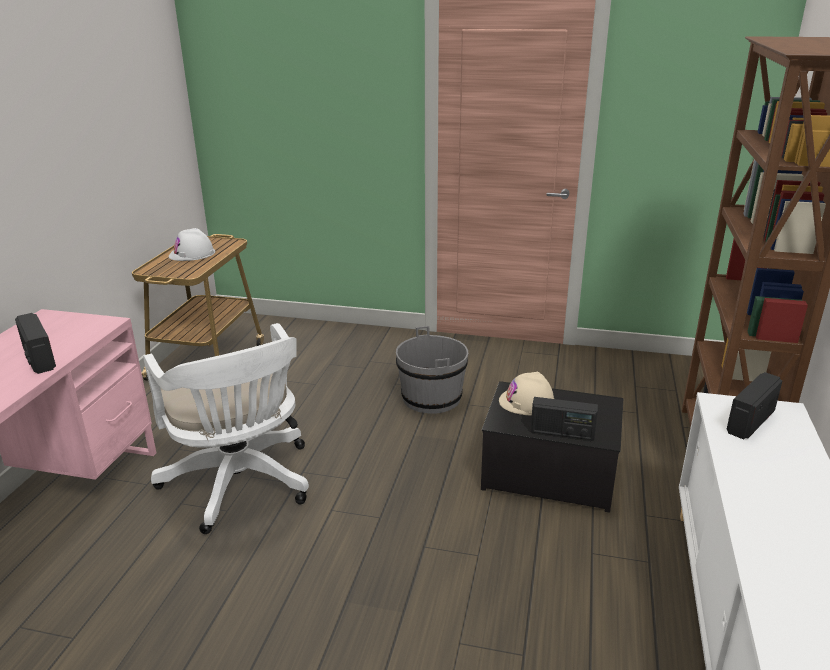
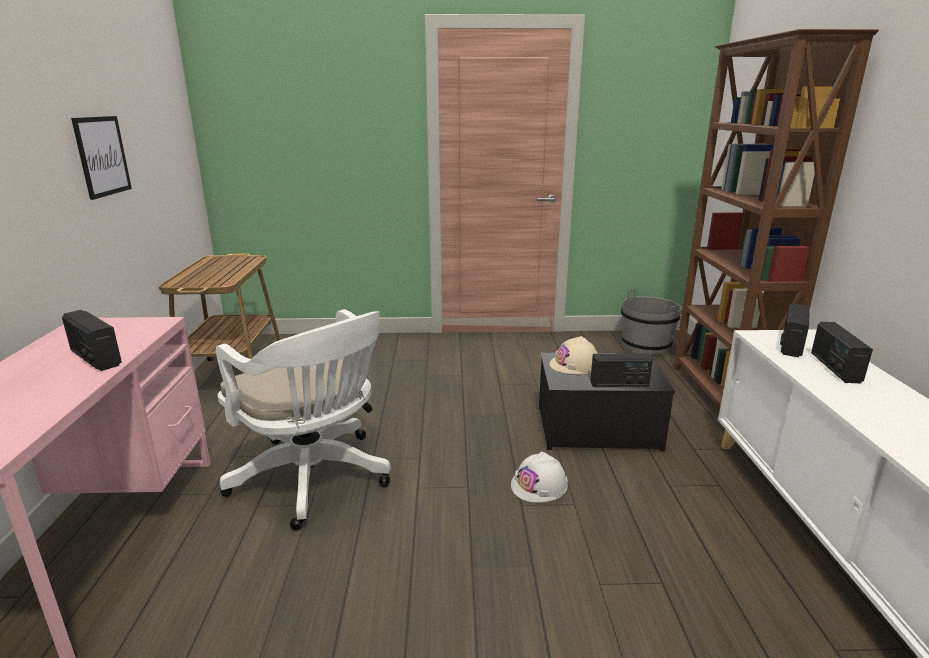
camera: 15 degrees left, 5 degrees down
white hard hat [169,228,215,261] -> white hard hat moved to [511,451,568,503]
grey bucket [396,326,468,414] -> grey bucket moved to [621,289,682,354]
none -> picture [71,116,132,200]
none -> radio [811,322,873,384]

